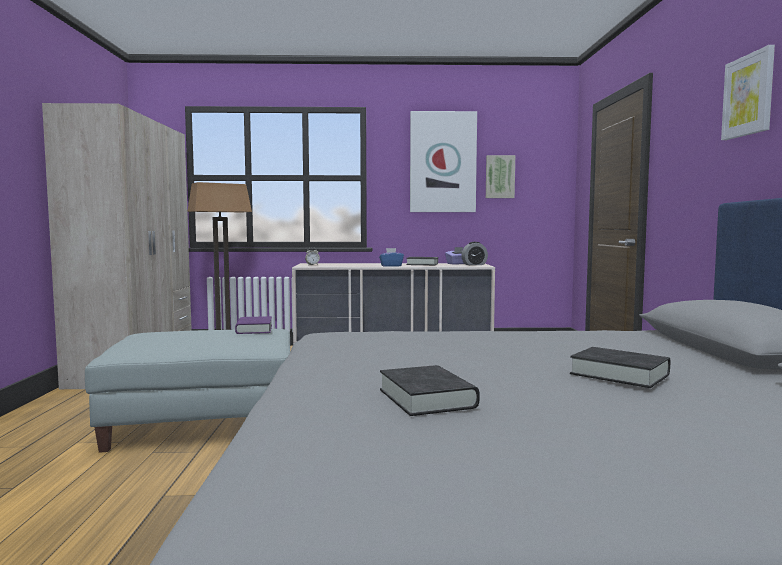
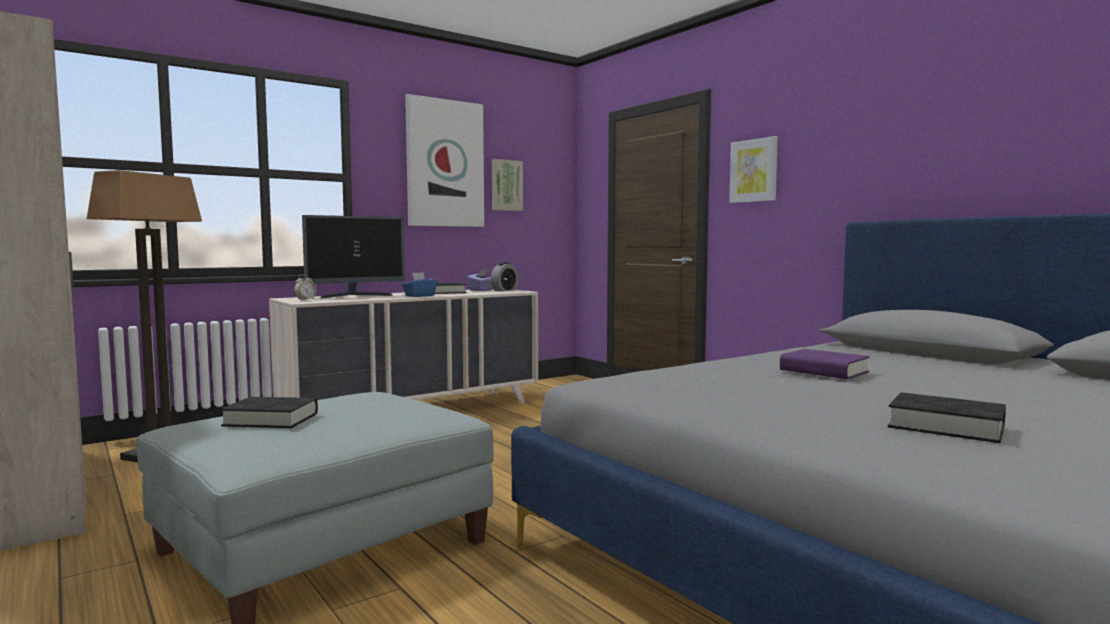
camera: 35 degrees left, 0 degrees up
purple book [235,316,272,334] -> purple book moved to [780,349,870,379]
black book [570,347,670,388] -> black book moved to [220,397,318,428]
picture [721,45,775,140] -> picture moved to [729,136,778,203]
none -> monitor [302,215,405,299]

